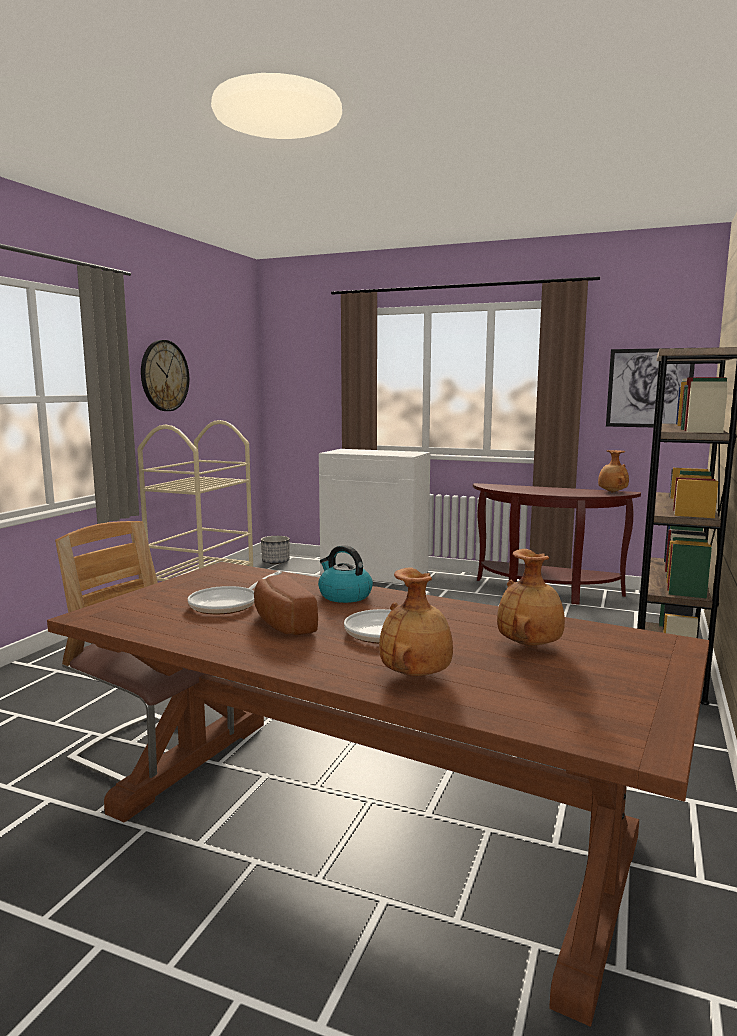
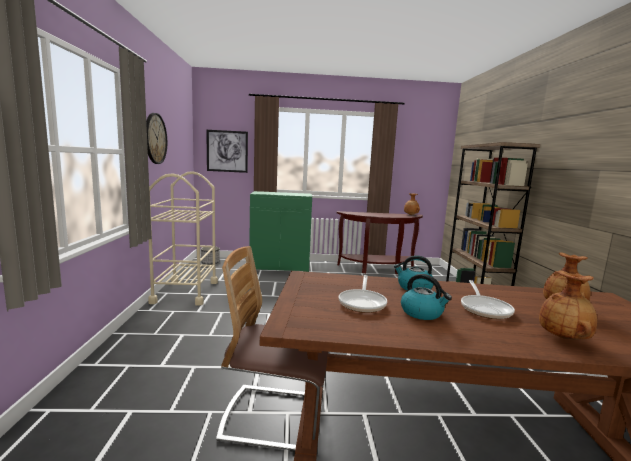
camera: 25 degrees left, 0 degrees up
bread [254,575,318,635] -> kettle [401,274,452,320]
white cabinet [319,449,430,586] -> green cabinet [249,191,312,272]
picture [606,348,695,427] -> picture moved to [206,130,248,173]

